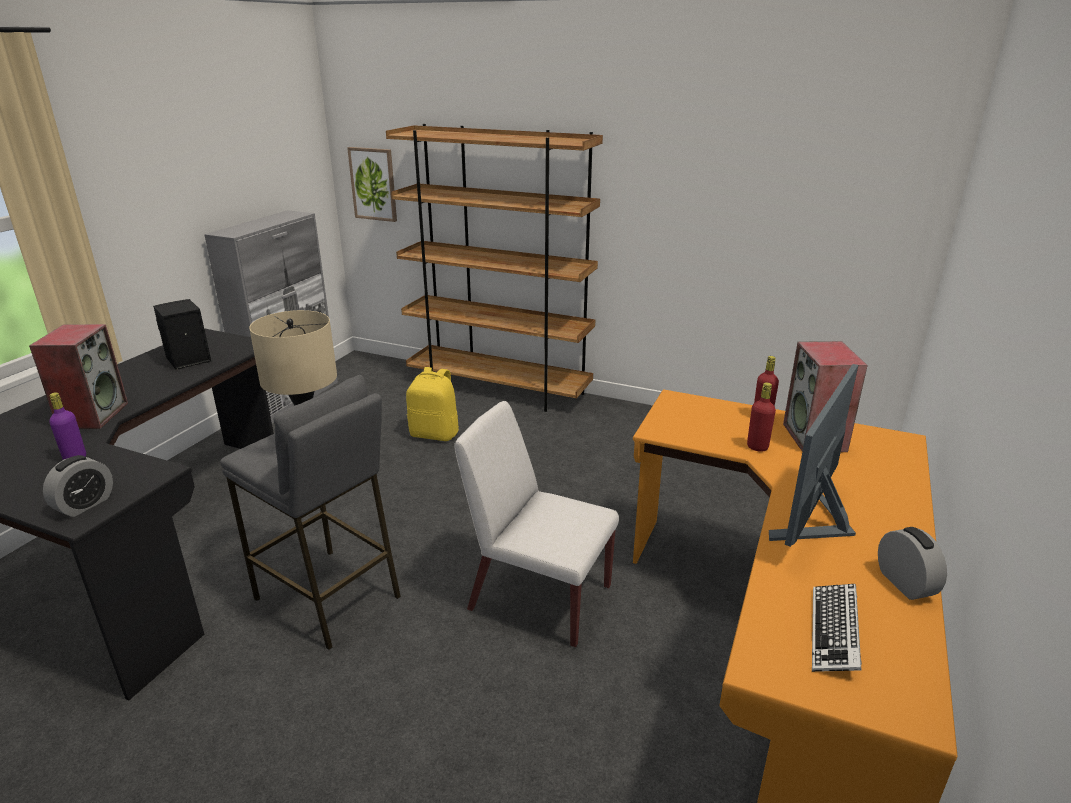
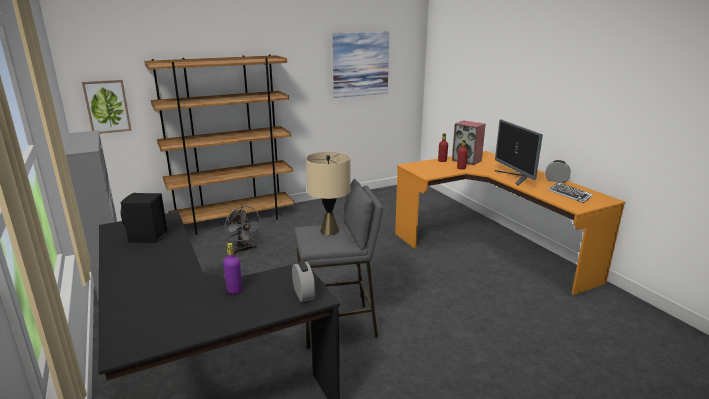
camera: 50 degrees left, 5 degrees down
speaker [29,324,128,429] -> none
yellow backpack [406,367,459,441] -> grey fan [225,206,262,255]
white chair [454,401,619,647] -> none
none -> picture [333,32,389,98]

